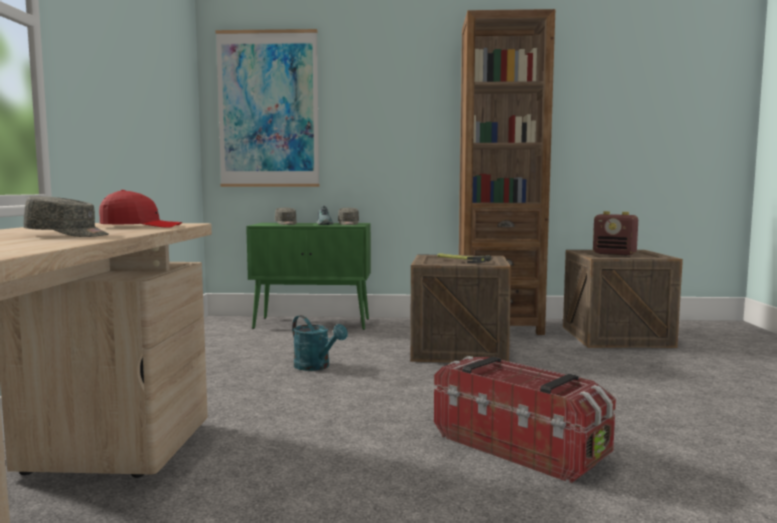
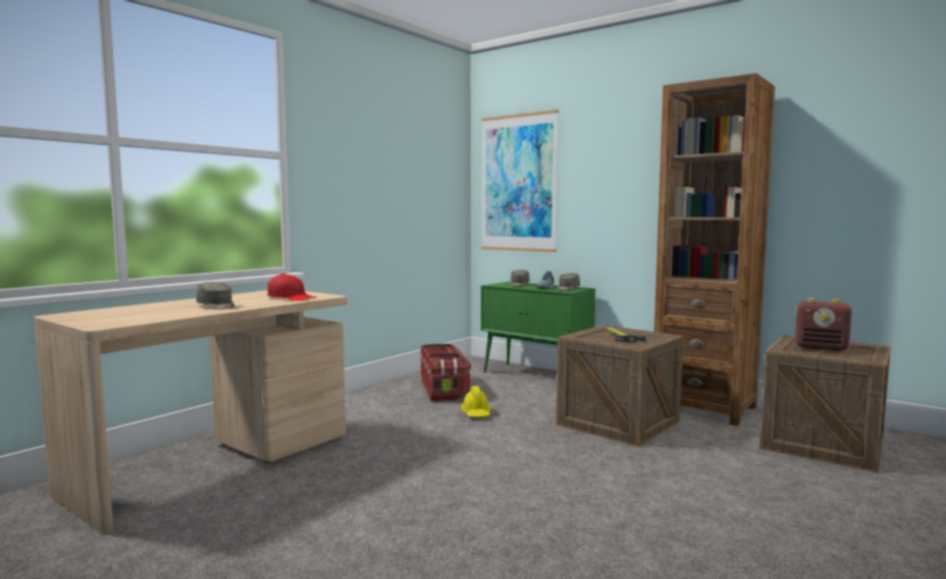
camera: 35 degrees right, 0 degrees up
turquoise watering can [292,315,348,371] -> yellow hard hat [461,386,491,417]
storage box [434,356,616,483] -> storage box moved to [421,343,471,401]
radio [593,211,638,256] -> radio turned 45 degrees counterclockwise [795,298,852,351]

